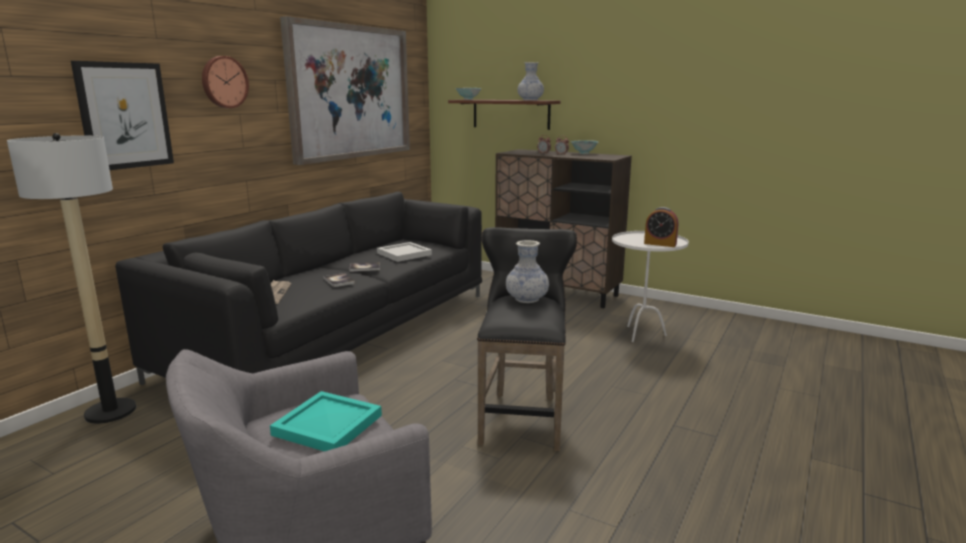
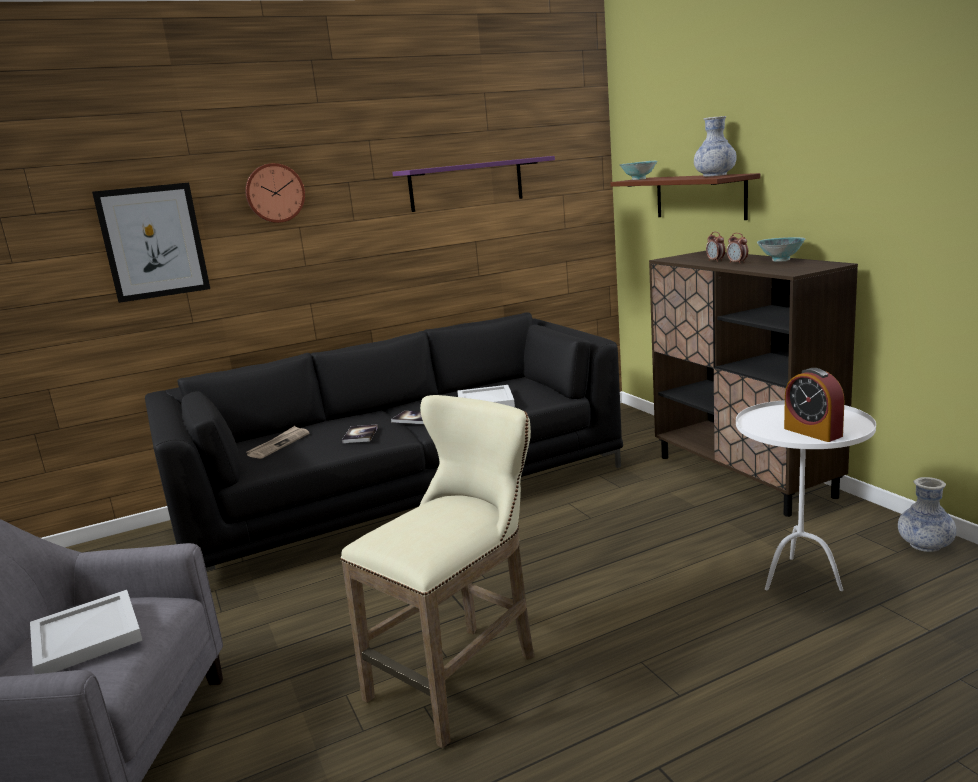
camera: 35 degrees right, 0 degrees up
floor lamp [7,133,136,424] -> none
turquoise tray [270,391,382,451] -> white tray [30,590,142,674]
picture [280,16,410,165] -> purple shelf [392,156,555,212]
black stool [477,227,577,451] -> beige stool [340,395,534,748]
vase [506,240,549,303] -> vase moved to [898,477,956,552]

